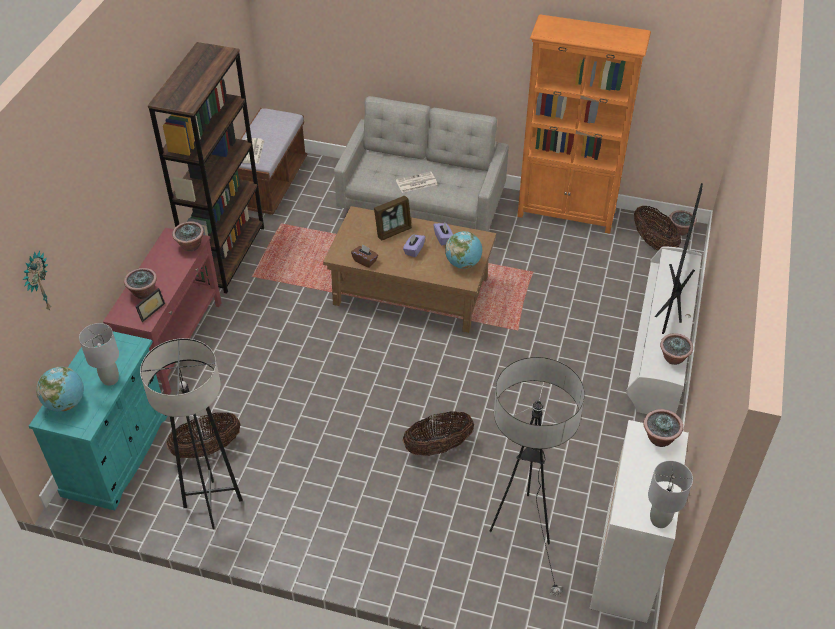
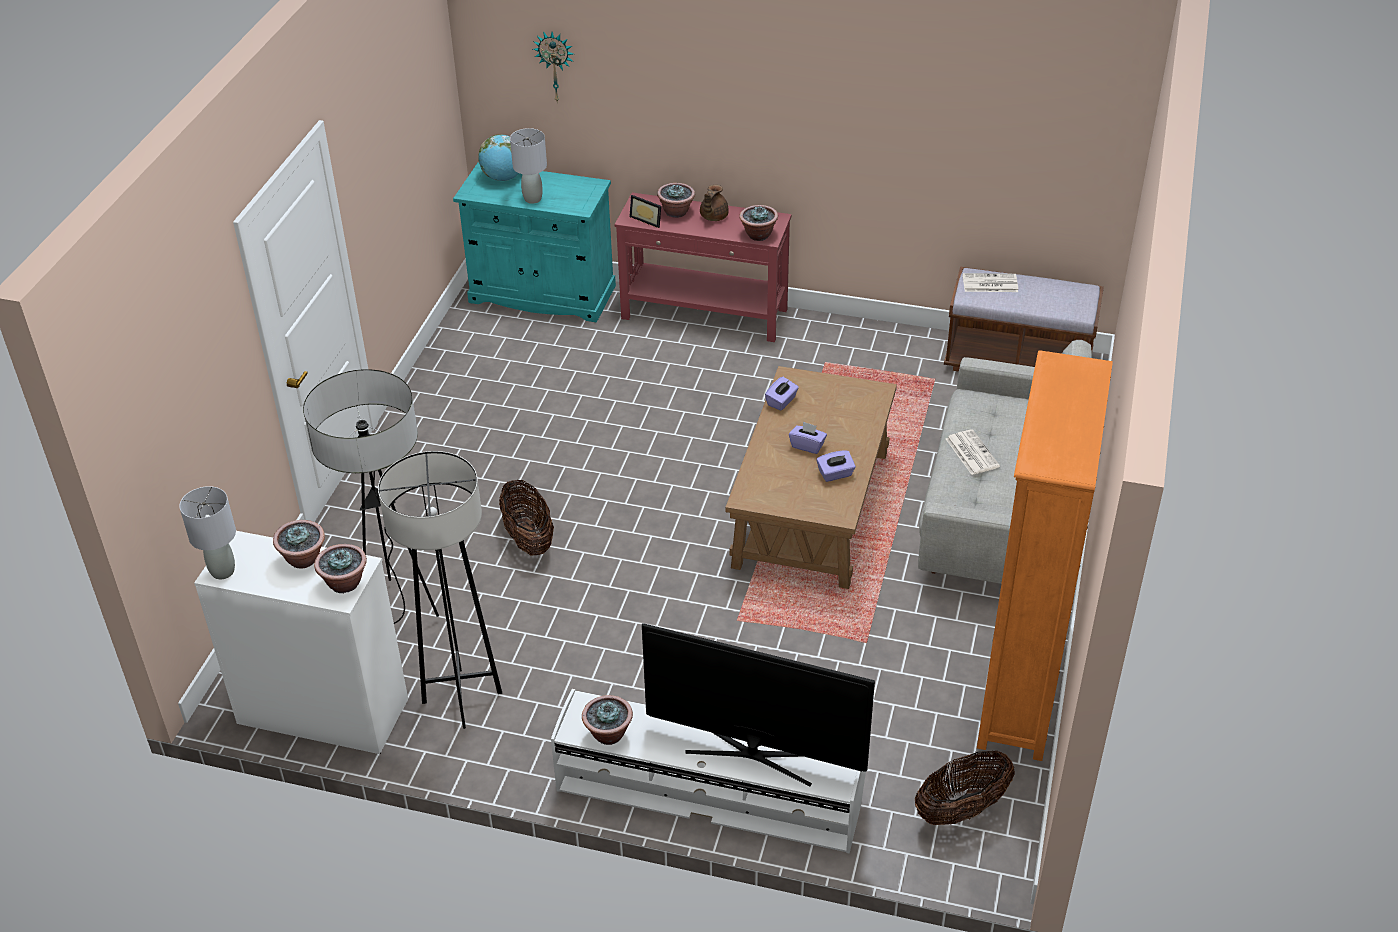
camera: 90 degrees right, 5 degrees down
grey floor lamp [140,338,243,529] -> grey floor lamp moved to [378,451,502,729]
brown bookcase [148,42,264,294] -> none
basket [167,412,241,458] -> none
brown tissue box [351,244,378,268] -> purple tissue box [765,377,799,411]
picture frame [374,196,412,241] -> none
globe [445,231,482,269] -> none
potted plant [669,210,697,236] -> potted plant moved to [273,520,325,568]
none -> brown teapot [700,184,729,221]

